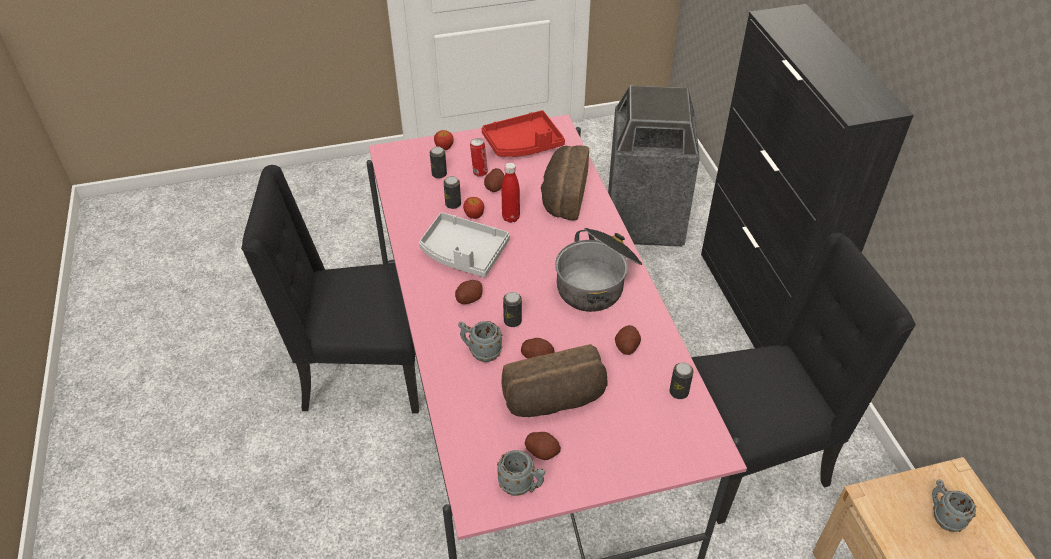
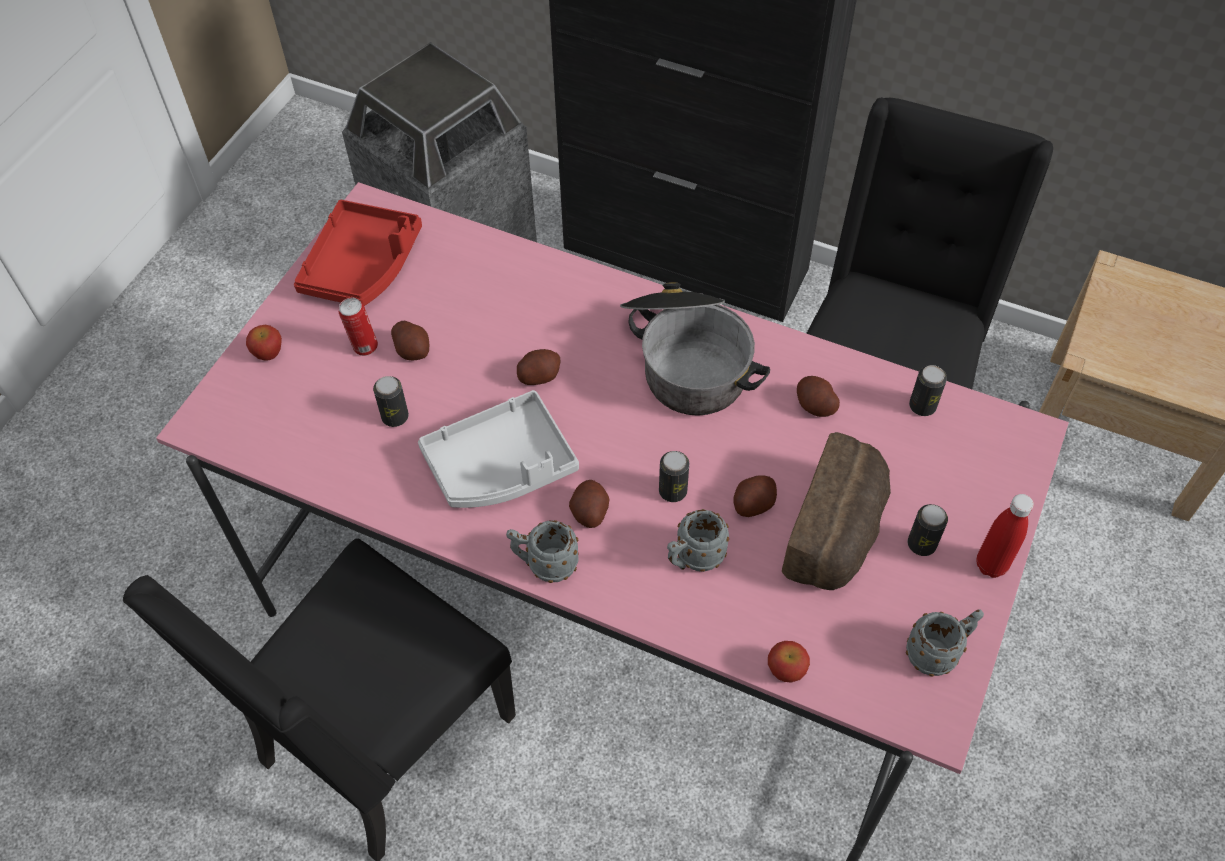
camera: 50 degrees left, 10 degrees up
can [430,147,447,179] -> can moved to [908,504,948,556]
apple [463,197,484,219] -> apple moved to [768,641,810,682]
red bottle [502,162,520,223] -> red bottle moved to [977,494,1034,578]
potato [524,432,561,460] -> potato moved to [517,349,561,385]
bread [541,146,589,220] -> none
grey mug [932,479,976,532] -> grey mug moved to [506,520,579,583]

